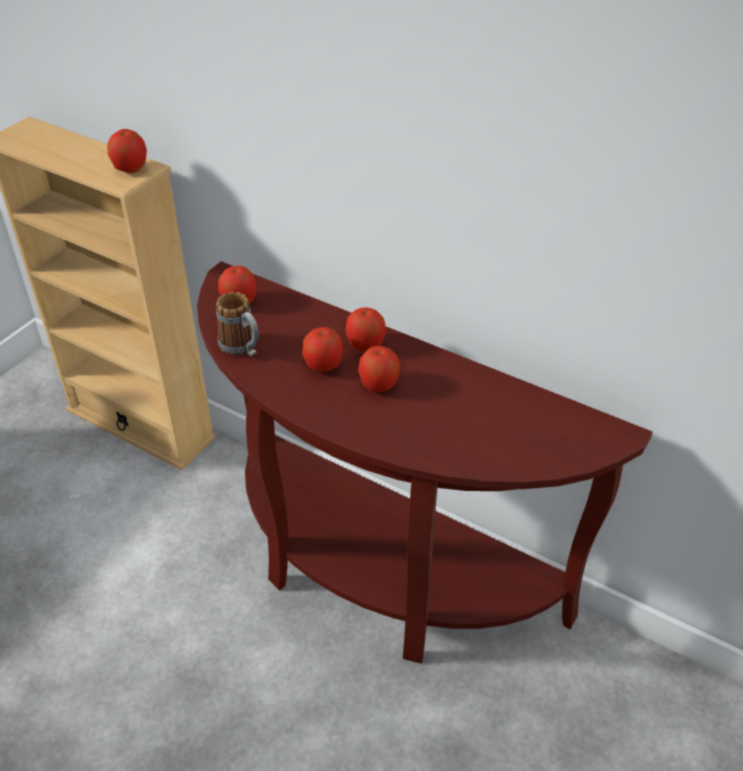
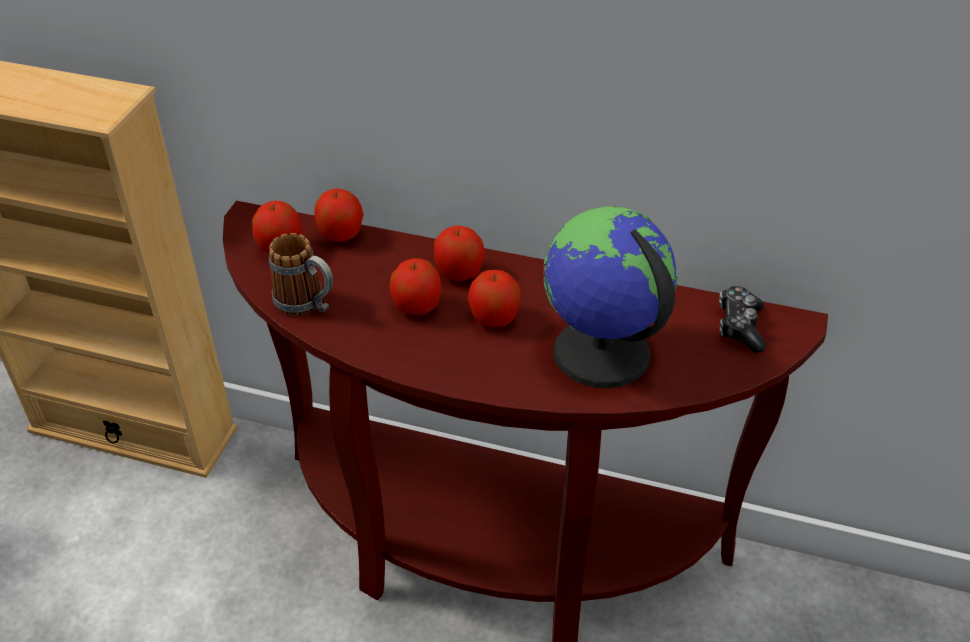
camera: 15 degrees left, 0 degrees up
apple [107,129,147,173] -> apple moved to [314,188,364,242]
none -> globe [543,206,678,388]
none -> game controller [719,286,766,353]

